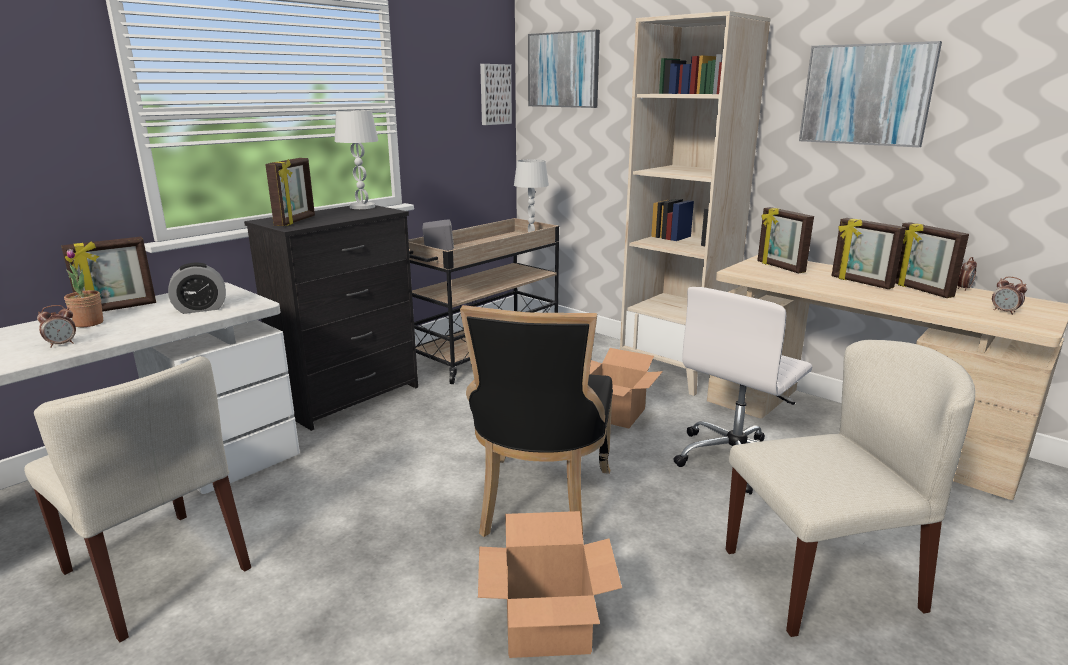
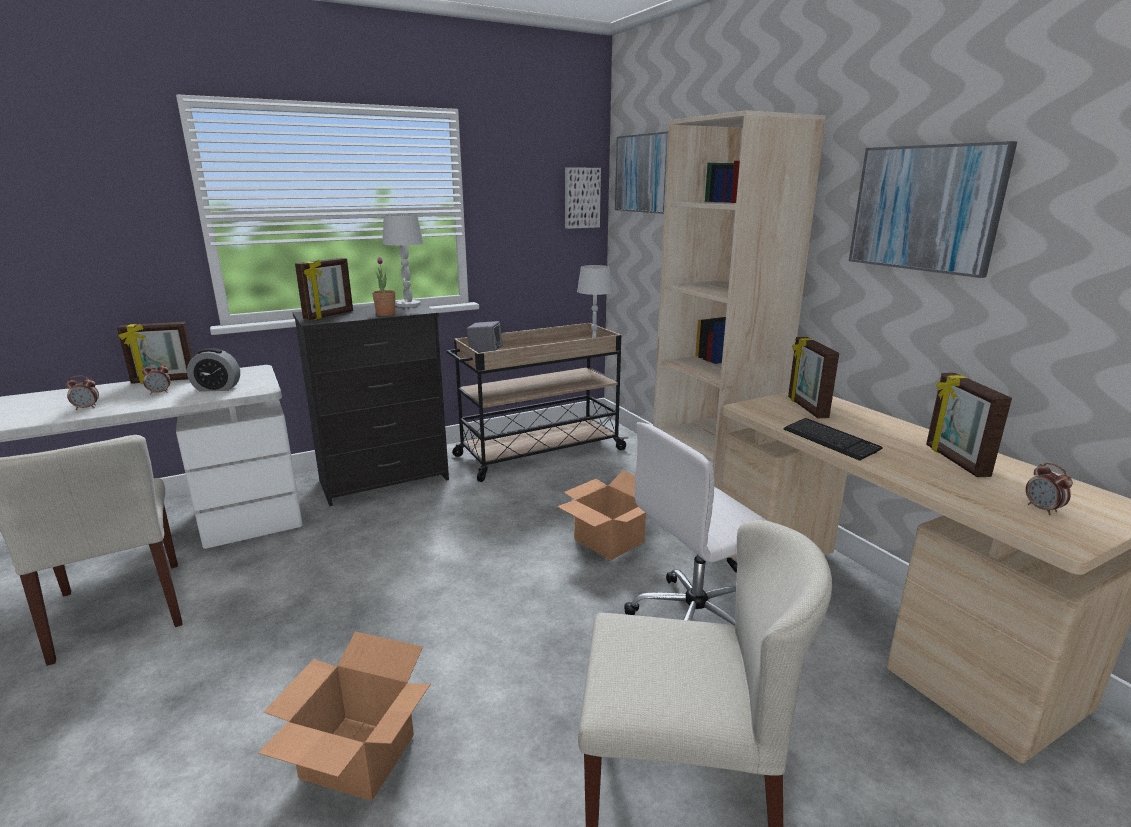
camera: 20 degrees right, 0 degrees up
potted plant [64,249,103,327] -> potted plant moved to [372,257,395,316]
black chair [460,305,613,544] -> none
picture frame [832,218,906,289] -> none
alarm clock [958,257,977,291] -> alarm clock moved to [142,362,170,394]
none -> keyboard [783,418,883,461]

